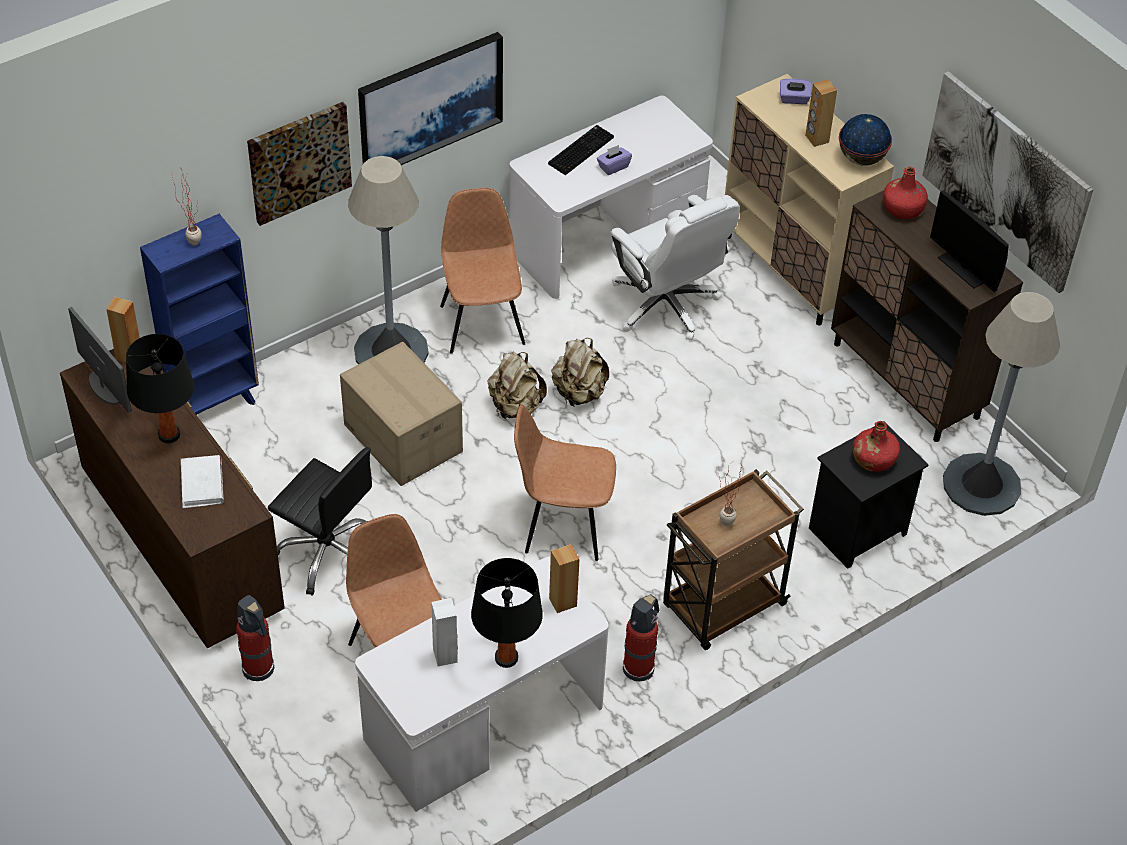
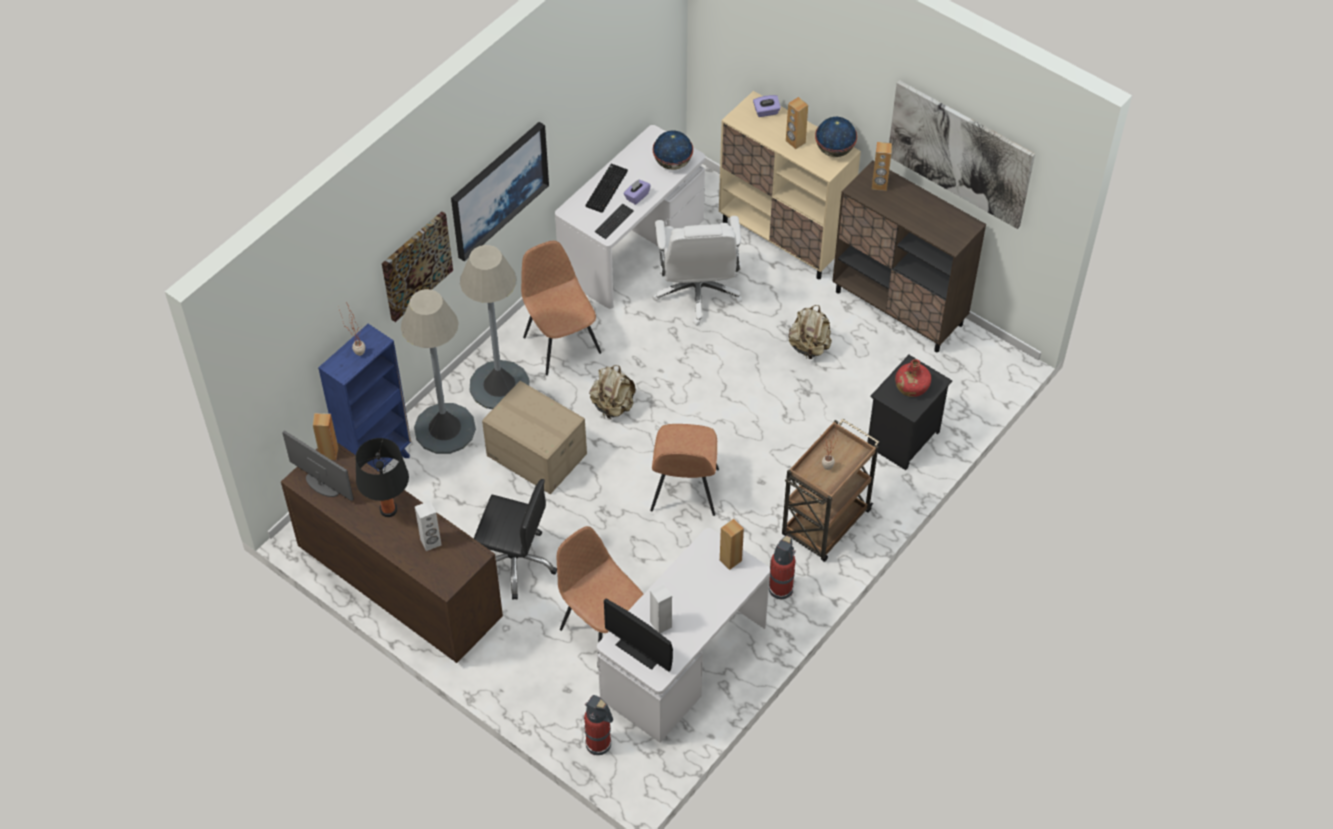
camera: 15 degrees left, 5 degrees up
white book [181,455,224,508] -> white speaker [415,501,441,551]
fire extinguisher [236,595,274,681] -> fire extinguisher moved to [584,695,613,755]
black table lamp [471,558,543,668] -> none
brown chair [514,404,616,561] -> brown chair turned 75 degrees counterclockwise [650,424,719,516]
beige backpack [551,338,609,407] -> beige backpack moved to [788,305,832,360]
white office chair [610,195,740,340] -> white office chair turned 45 degrees clockwise [652,216,742,326]
red bottle [883,167,928,219] -> brown speaker [872,142,892,191]
monitor [930,190,1009,292] -> monitor moved to [604,598,673,672]
grey floor lamp [943,292,1060,516] -> grey floor lamp moved to [401,289,476,454]
none -> keyboard [594,204,634,239]
none -> globe [653,130,693,170]

